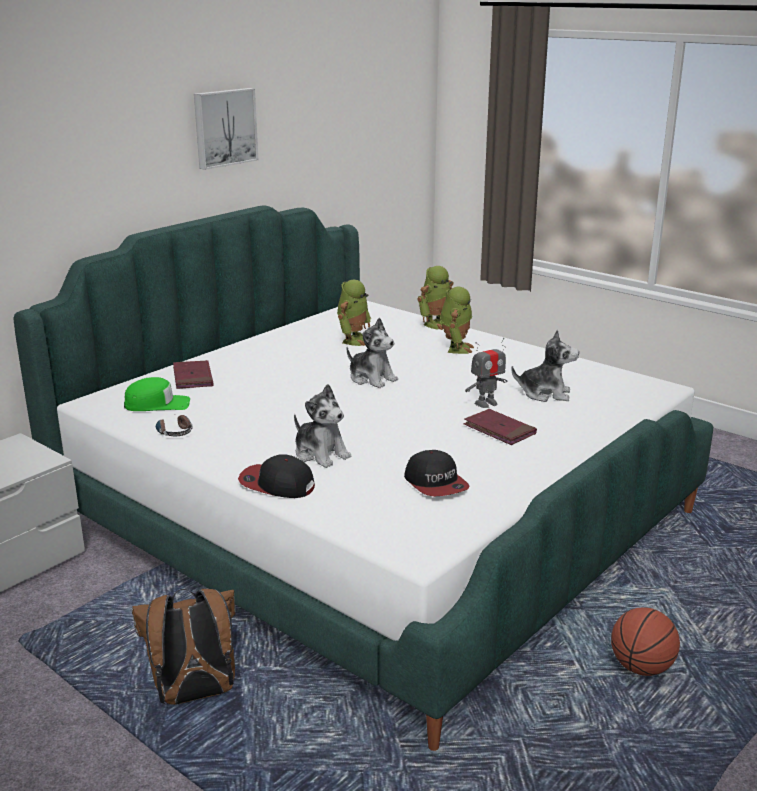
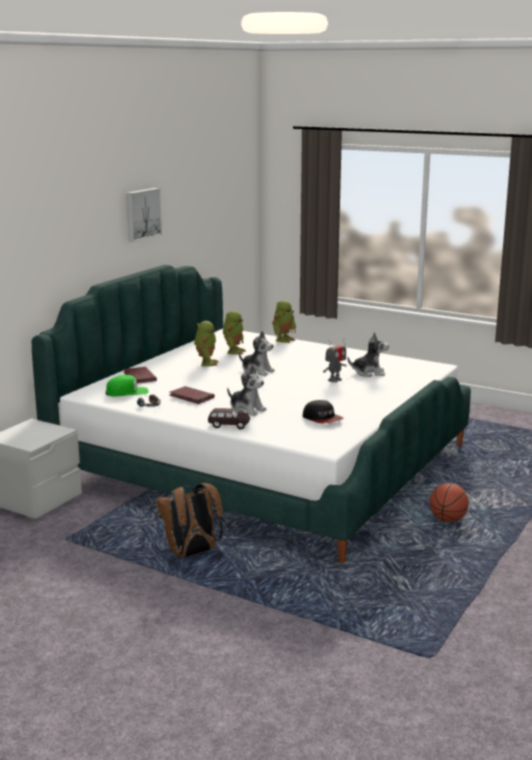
camera: 10 degrees left, 5 degrees down
cap [238,454,315,498] -> brown toy car [208,408,250,429]
toy robot [440,287,474,354] -> toy robot moved to [194,321,218,366]
red book [464,409,537,445] -> red book moved to [169,386,214,404]

